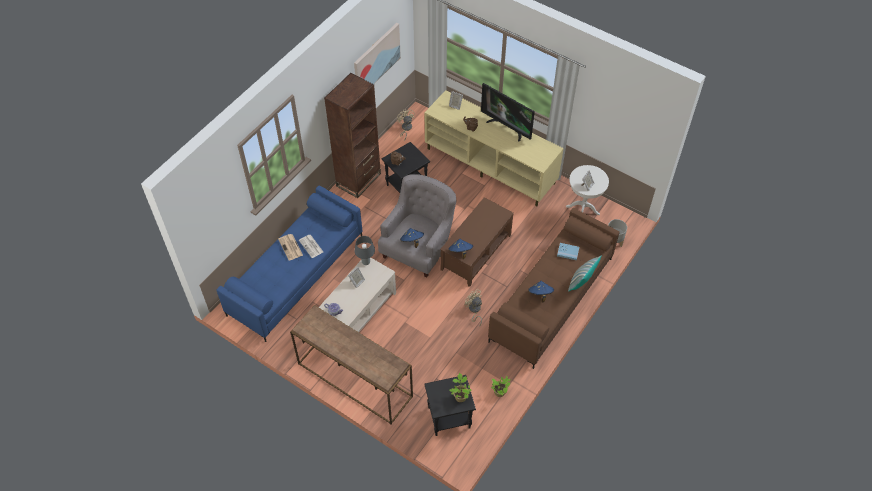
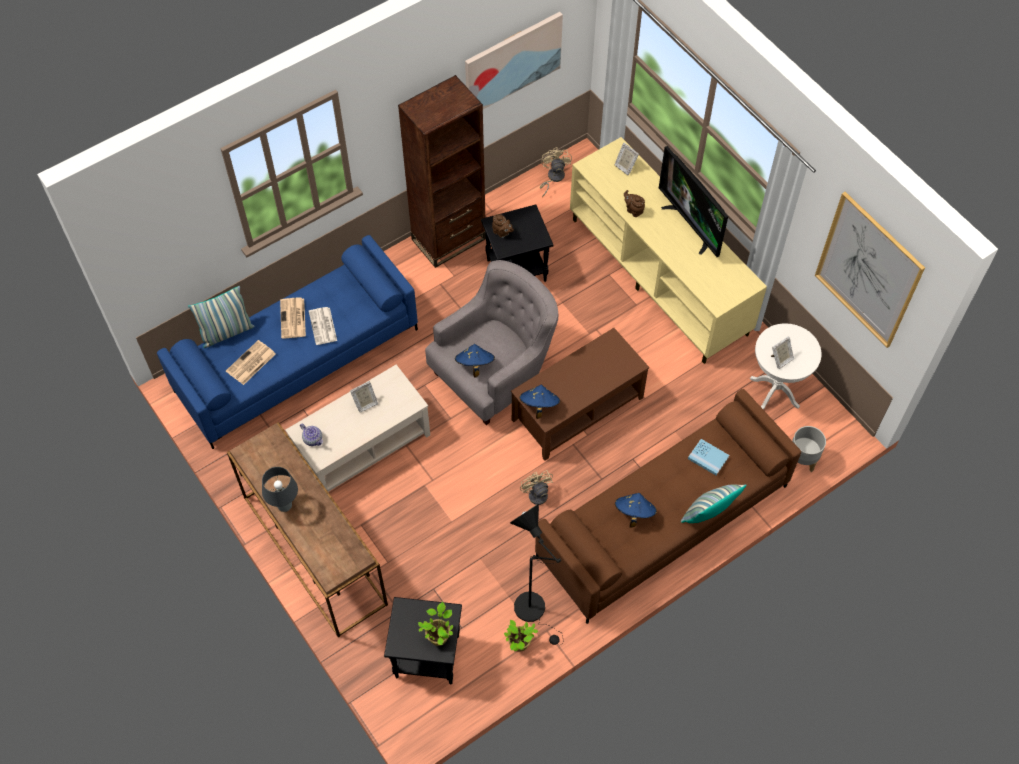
camera: 20 degrees right, 5 degrees up
grey table lamp [355,236,375,265] -> grey table lamp moved to [262,467,298,512]
none -> pillow [188,286,255,348]
none -> newspaper [226,340,276,385]
none -> black floor lamp [510,504,564,645]
none -> picture [815,192,925,348]

